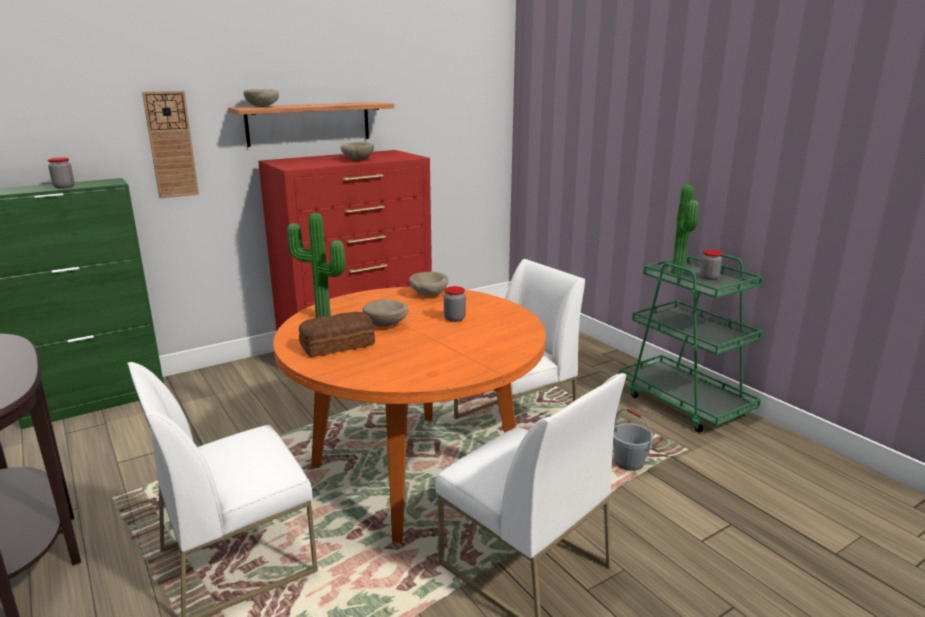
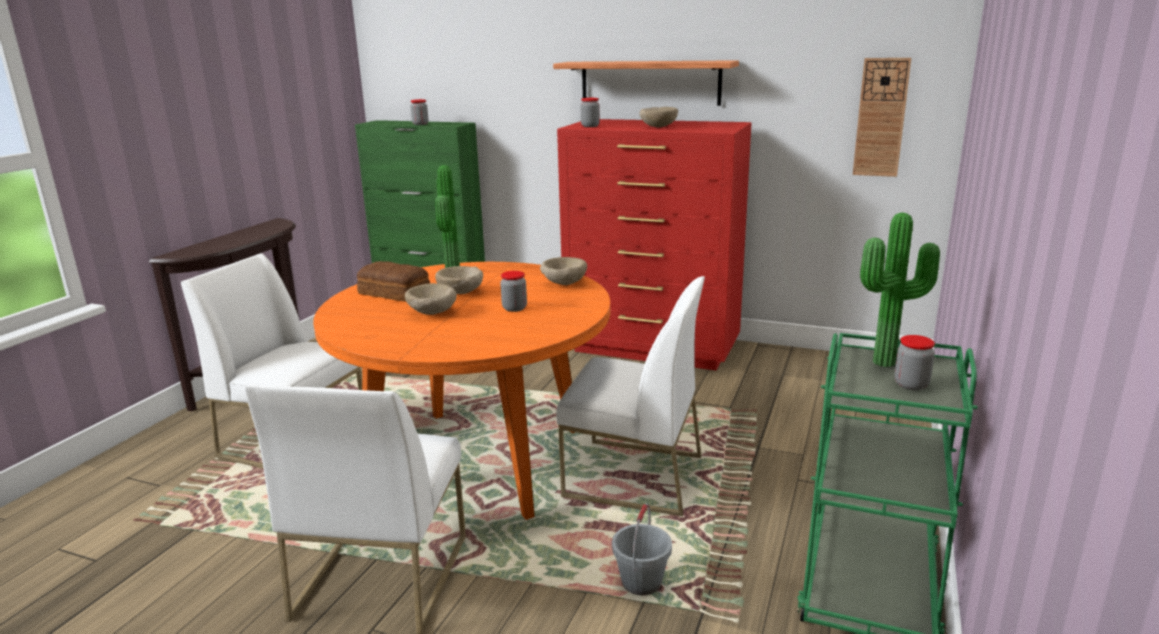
camera: 55 degrees right, 0 degrees up
wall clock [142,91,199,198] -> wall clock moved to [853,58,912,177]
beige bowl [243,89,279,107] -> beige bowl moved to [405,283,457,315]
none -> jar [581,98,600,127]

